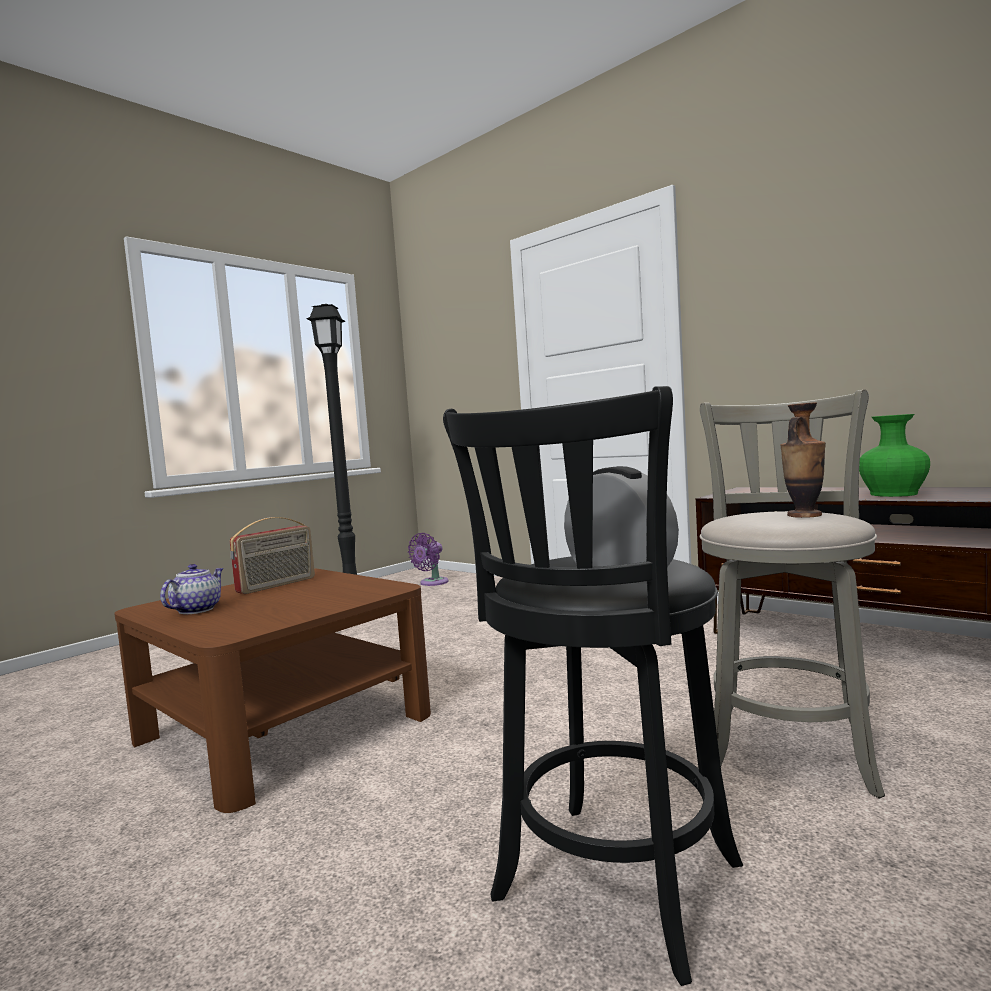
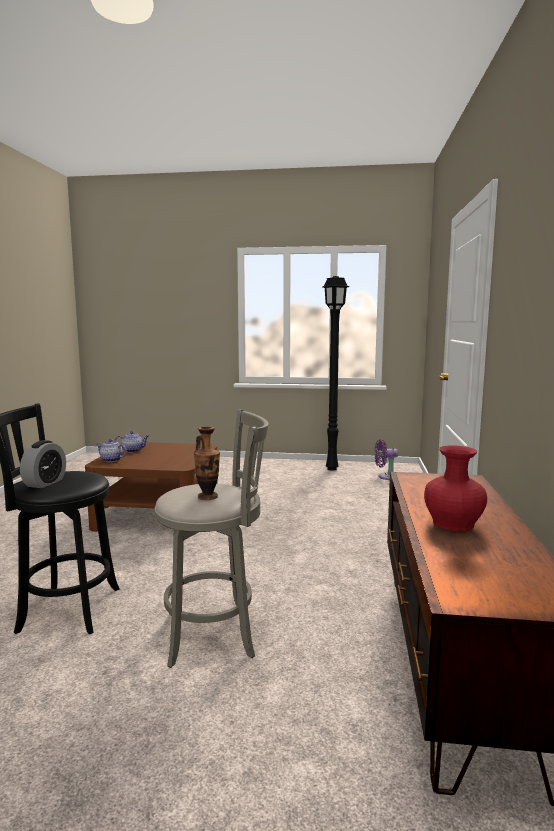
camera: 55 degrees right, 5 degrees up
radio [230,517,315,594] -> none
green vase [859,414,930,497] -> red vase [424,445,487,531]
none -> teapot [96,439,127,462]

